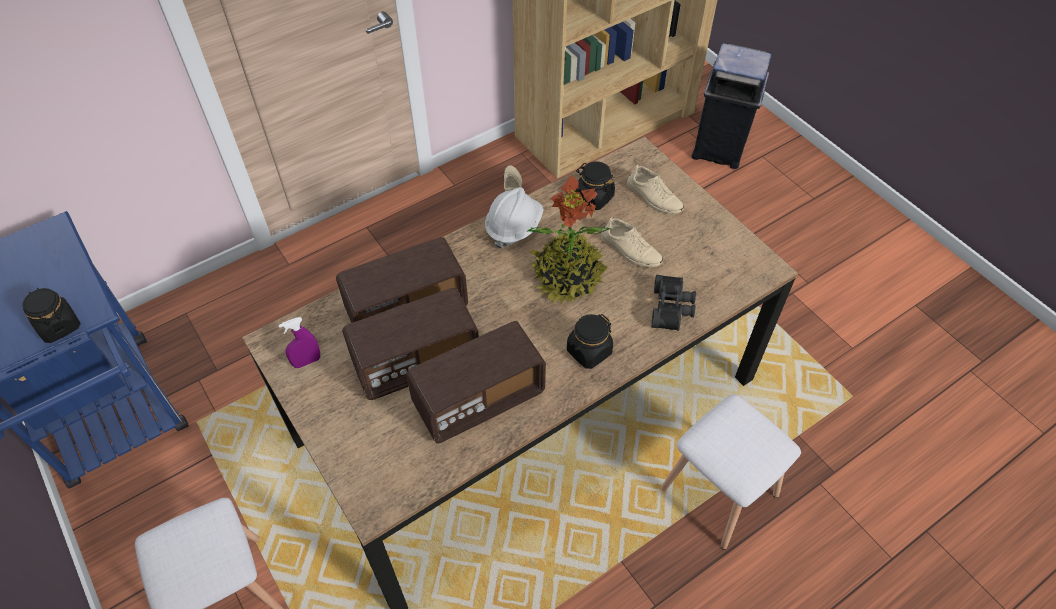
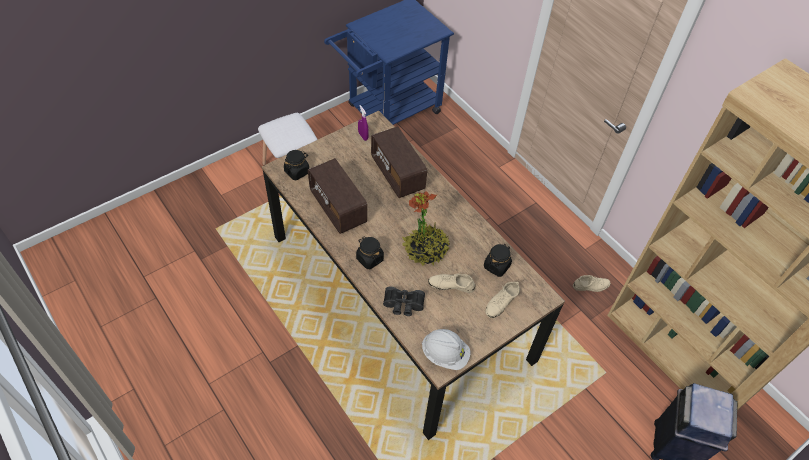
camera: 85 degrees right, 0 degrees up
black jar [23,288,81,343] -> black jar moved to [284,150,309,180]
radio [342,288,479,400] -> none
white hard hat [485,187,544,249] -> white hard hat moved to [421,329,470,370]
beige shoe [601,217,663,267] -> beige shoe turned 60 degrees clockwise [428,272,475,293]
white stool [661,394,801,549] -> none

